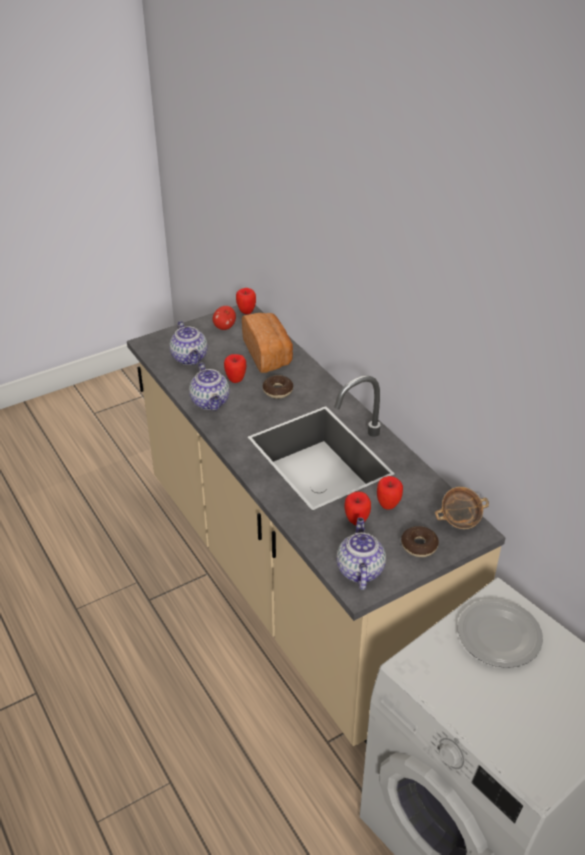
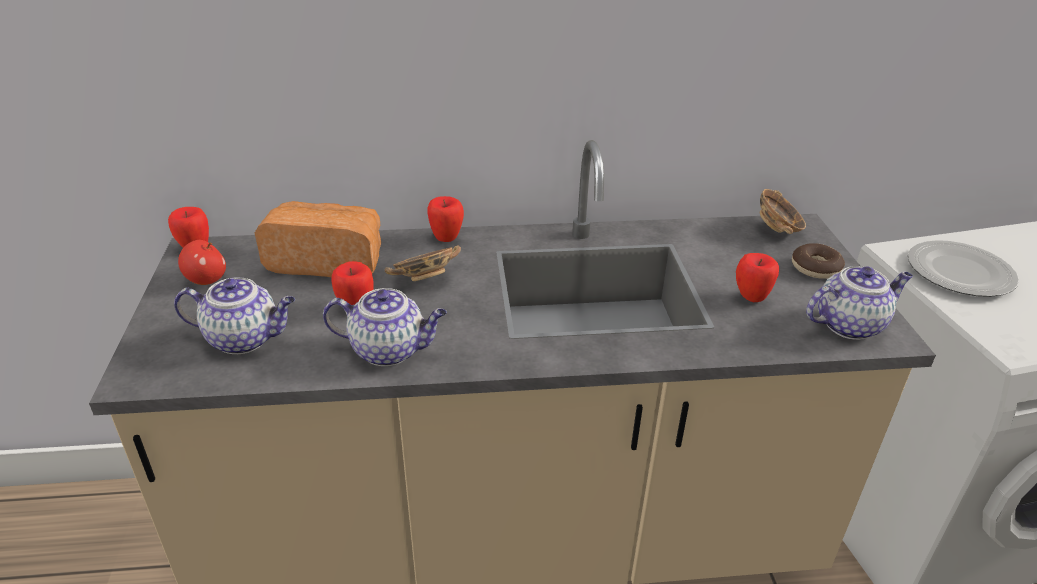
camera: 65 degrees left, 5 degrees down
donut [262,375,293,399] -> bowl [385,245,461,281]
teapot [336,518,386,590] -> teapot turned 135 degrees clockwise [806,266,913,340]
apple [377,476,403,510] -> apple moved to [427,196,464,242]

